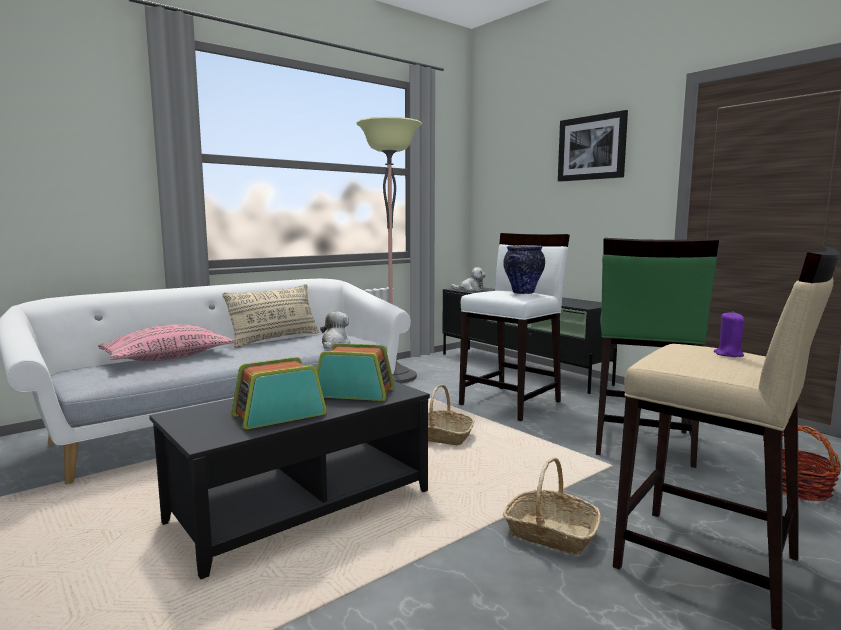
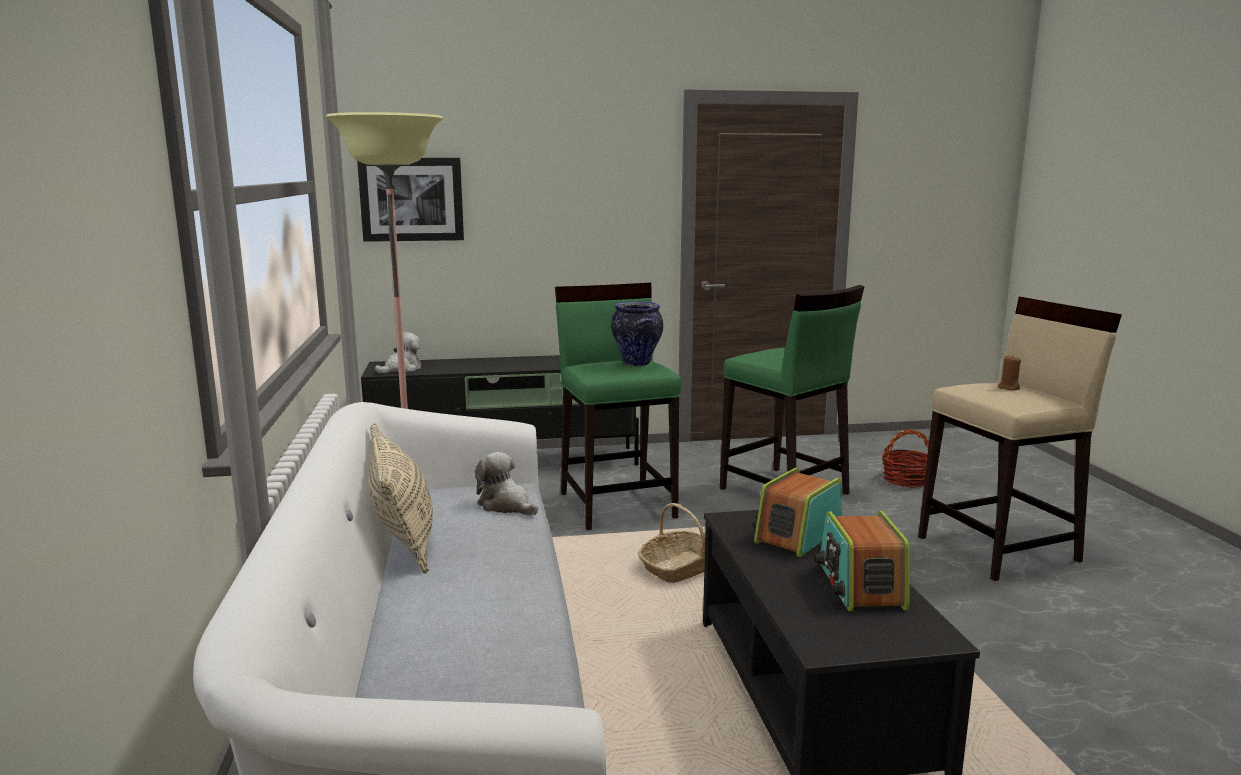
camera: 60 degrees left, 5 degrees up
pink pillow [98,324,235,361] -> none
white stool [459,233,570,421] -> green stool [555,283,681,530]
basket [503,457,601,555] -> none
picture [558,110,628,182] -> picture moved to [357,158,464,242]
purple candle [714,311,745,357] -> brown candle [998,356,1021,390]

